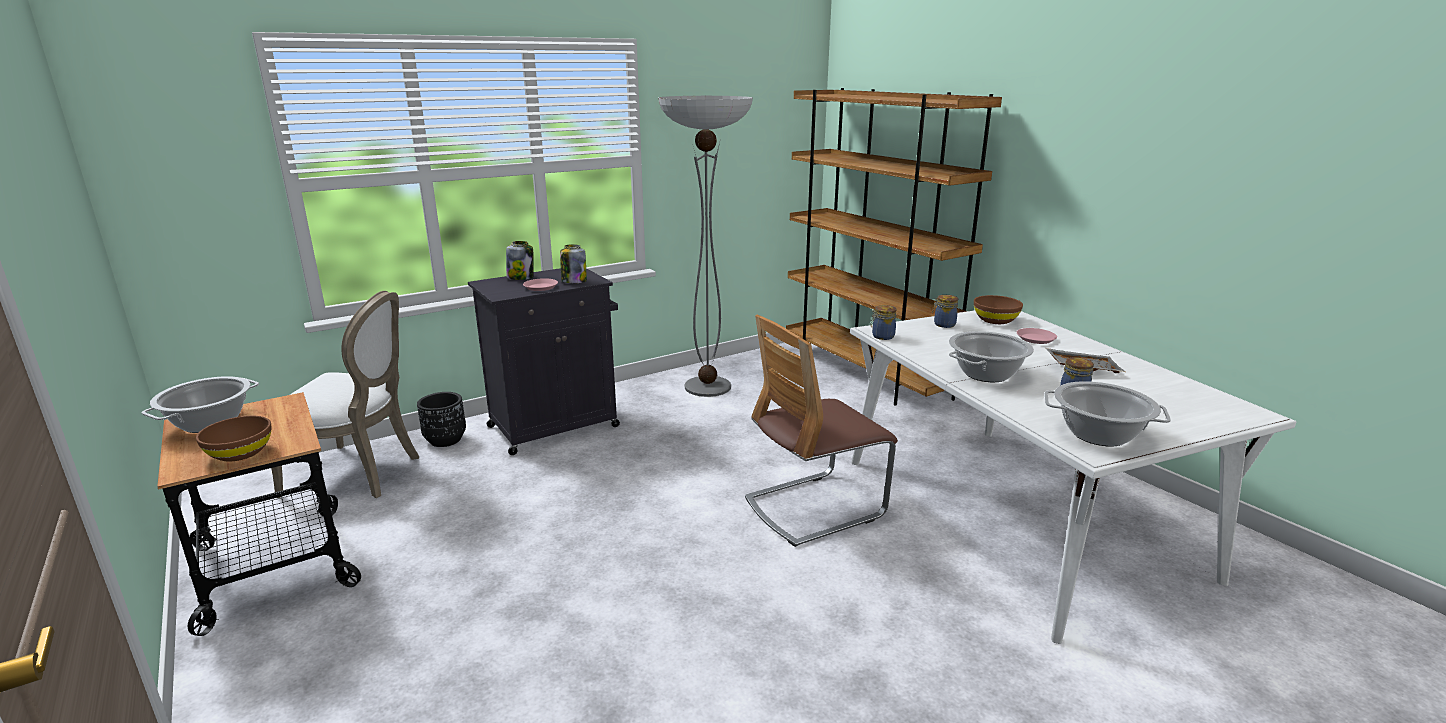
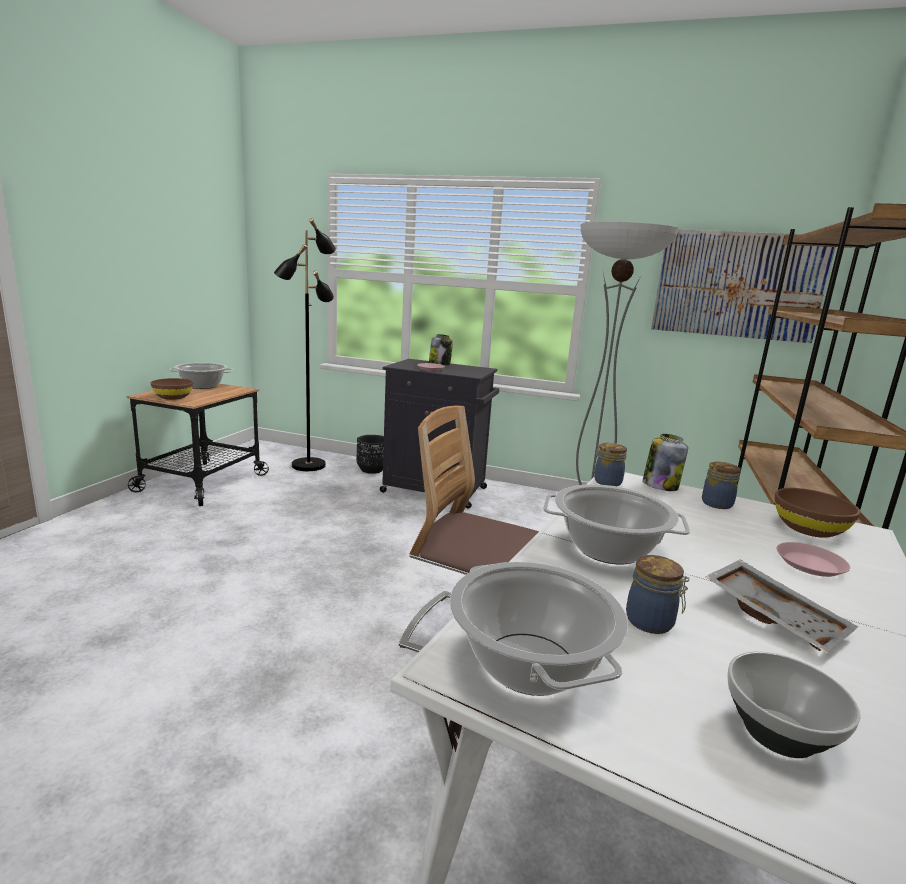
camera: 50 degrees right, 5 degrees down
white chair [271,291,419,498] -> black floor lamp [274,218,336,471]
jar [560,244,587,283] -> jar moved to [643,434,688,491]
none -> picture [651,229,835,343]
none -> bowl [727,651,861,758]

